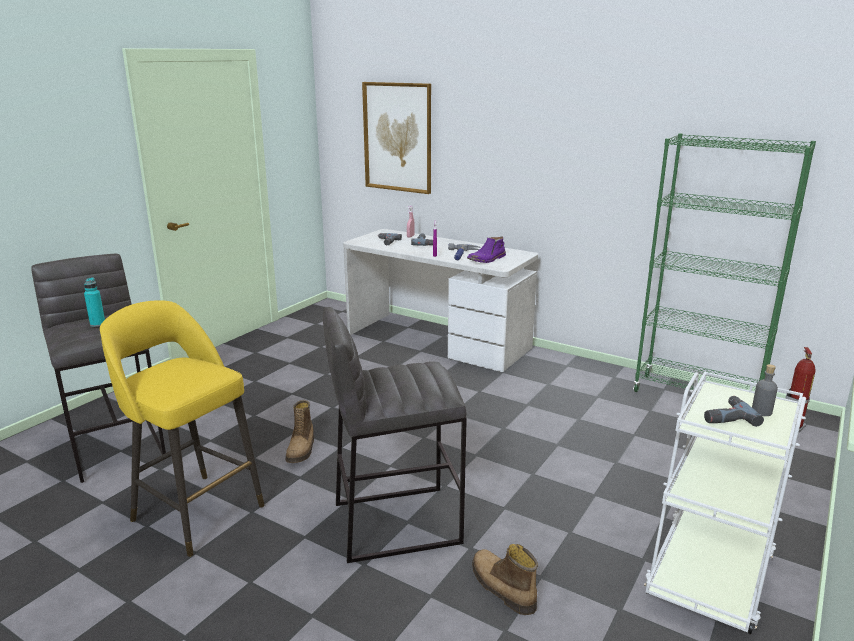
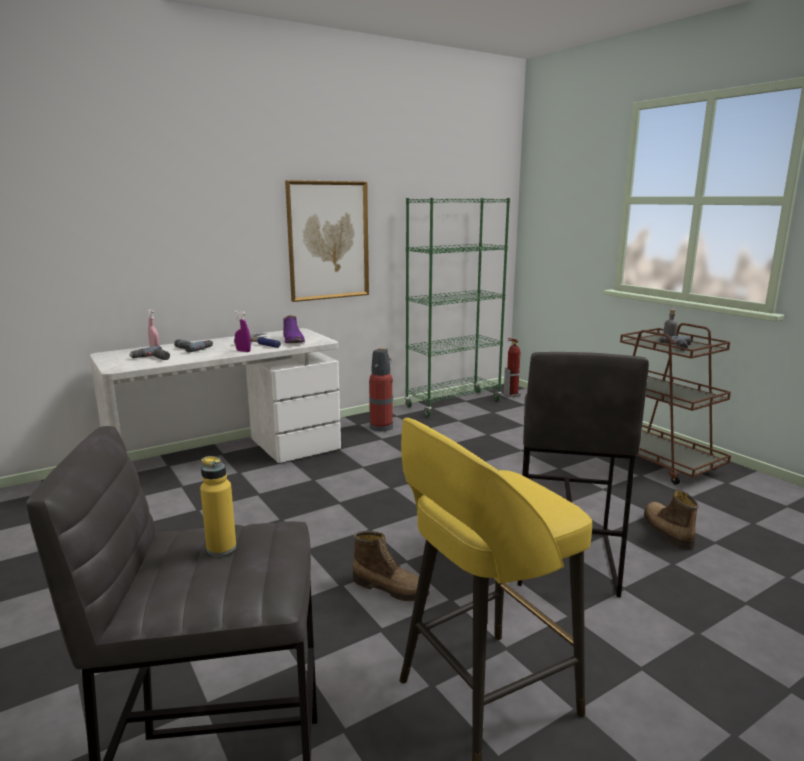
camera: 65 degrees left, 5 degrees down
turquoise bottle [84,277,105,327] -> yellow bottle [200,456,236,556]
picture [362,82,431,194] -> picture moved to [285,180,369,302]
boot [472,544,538,615] -> boot turned 90 degrees clockwise [644,490,699,549]
white cart [644,372,806,634] -> brown cart [610,323,731,485]
none -> fire extinguisher [369,348,393,431]

